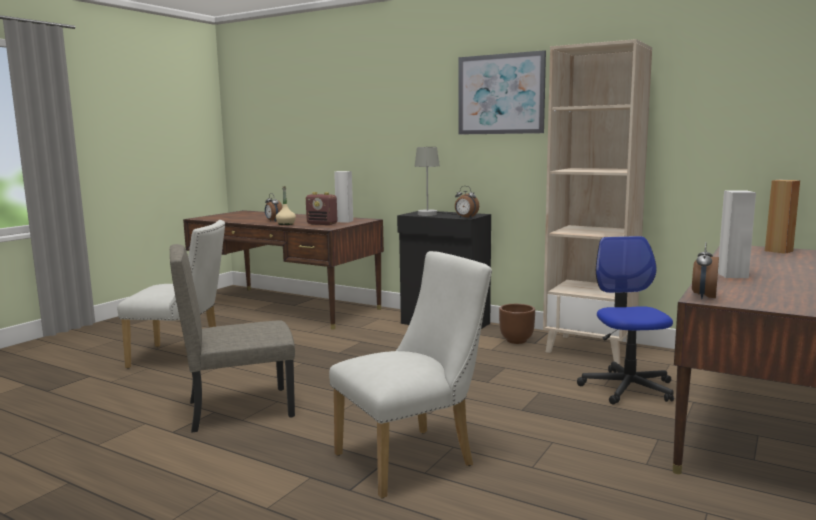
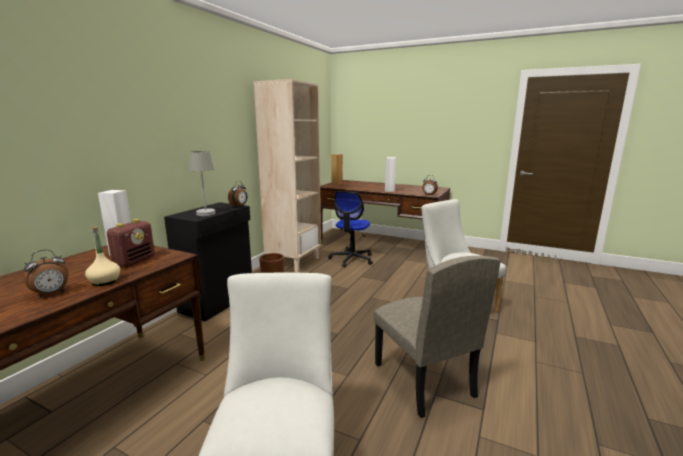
camera: 95 degrees left, 5 degrees up
picture [459,50,546,135] -> none
office chair [577,236,674,404] -> office chair turned 60 degrees counterclockwise [328,191,373,267]

